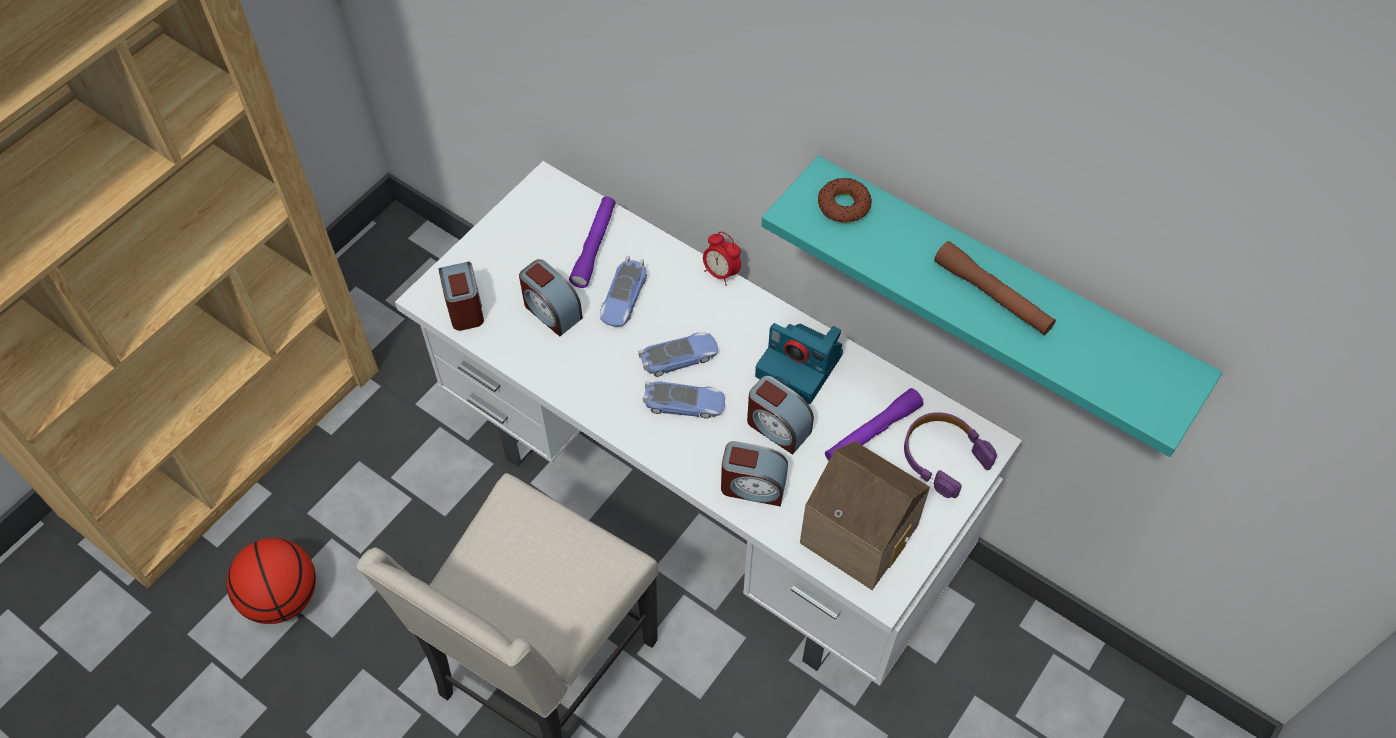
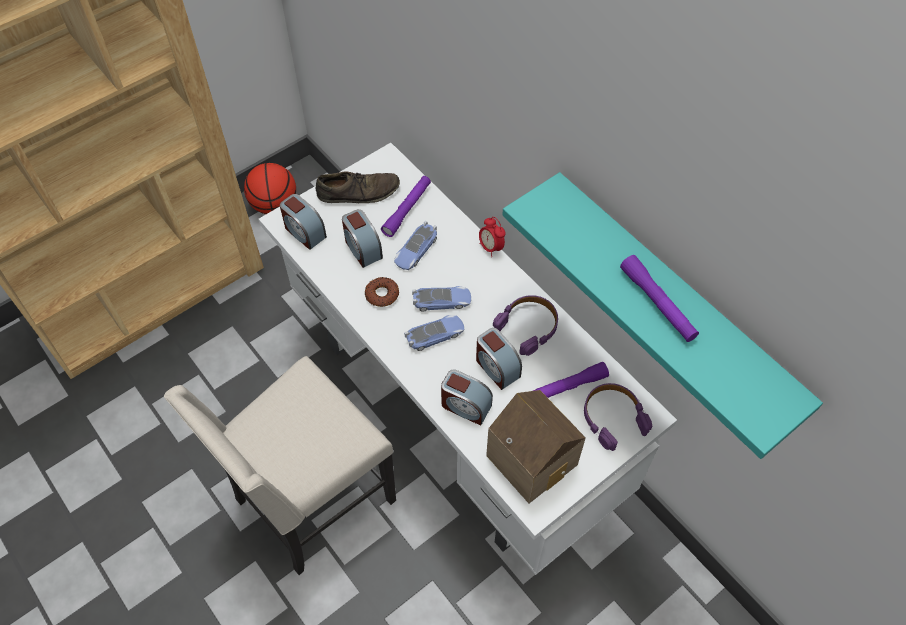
camera: 15 degrees right, 0 degrees up
basketball [226,538,316,624] -> basketball moved to [244,163,296,214]
alarm clock [439,261,484,331] -> alarm clock turned 135 degrees clockwise [280,194,327,250]
toy car [643,381,725,419] -> toy car turned 45 degrees counterclockwise [404,315,464,351]
camera [755,323,843,404] -> purple headphones [493,295,558,356]
donut [818,178,872,223] -> donut moved to [365,277,399,307]
brown flashlight [934,241,1056,335] -> purple flashlight [620,255,699,342]
none -> brown shoe [316,171,400,203]

